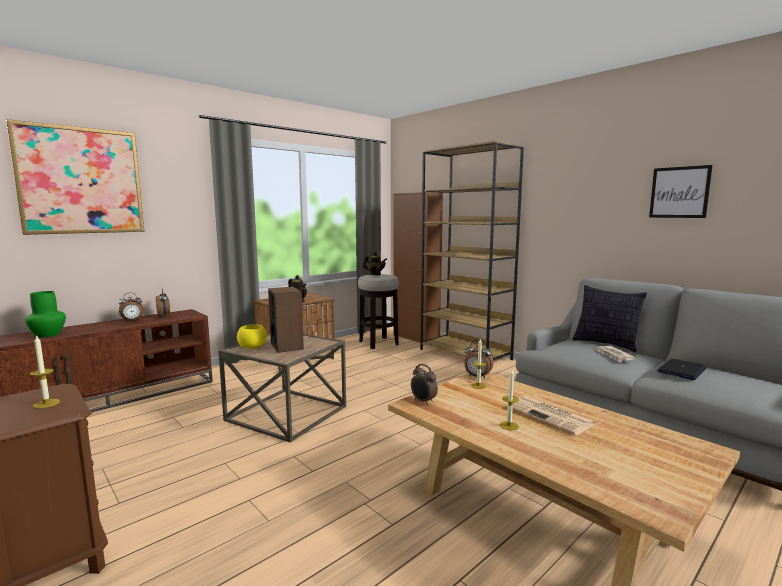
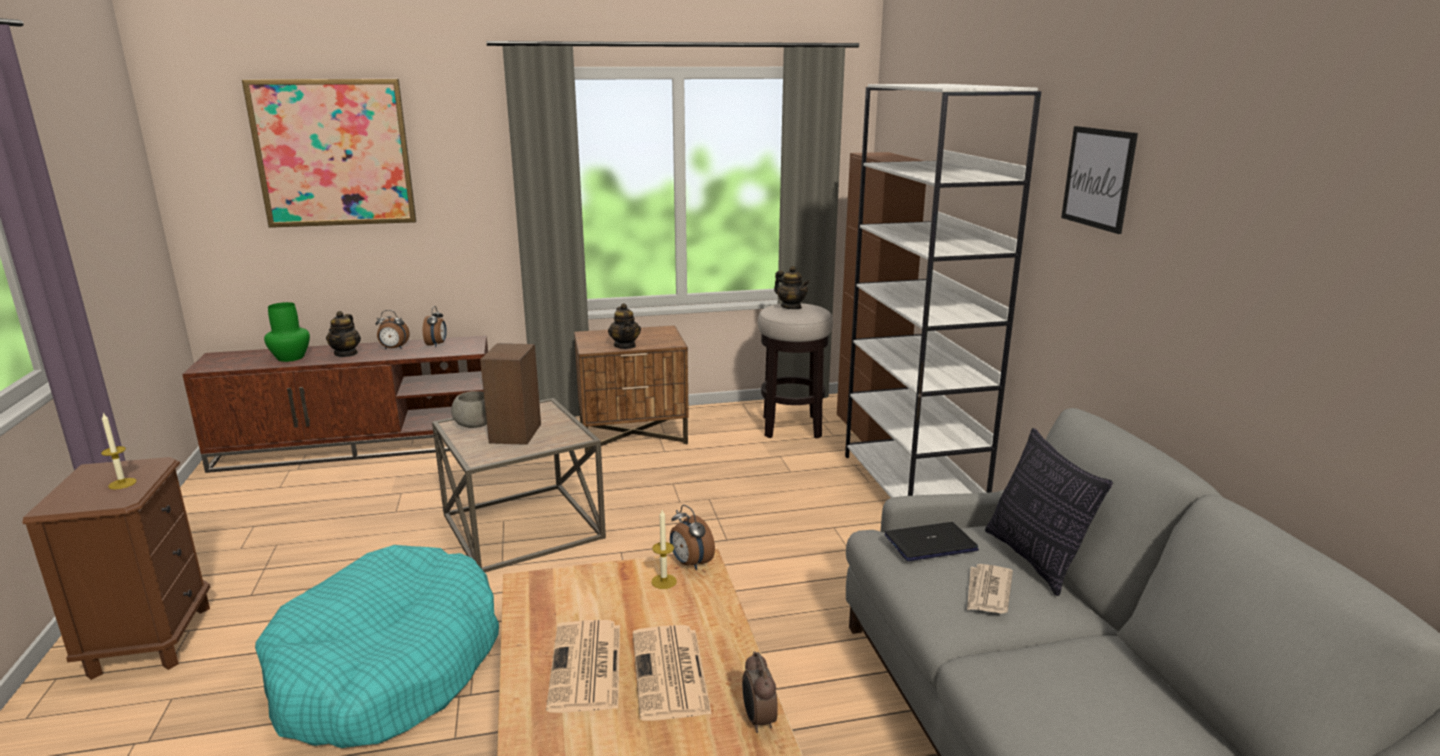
camera: 30 degrees right, 10 degrees up
yellow bowl [237,324,267,349] -> grey bowl [451,391,487,428]
alarm clock [411,364,438,405] -> alarm clock moved to [742,651,778,733]
brown bookcase [420,141,524,361] -> white bookcase [845,84,1041,498]
candle [500,369,519,430] -> newspaper [546,620,620,713]
picture [649,165,713,218] -> picture moved to [1061,126,1138,234]
laptop [657,359,707,380] -> laptop moved to [885,522,979,561]
none -> turquoise dog bed [255,545,499,748]
none -> teapot [326,311,361,357]

